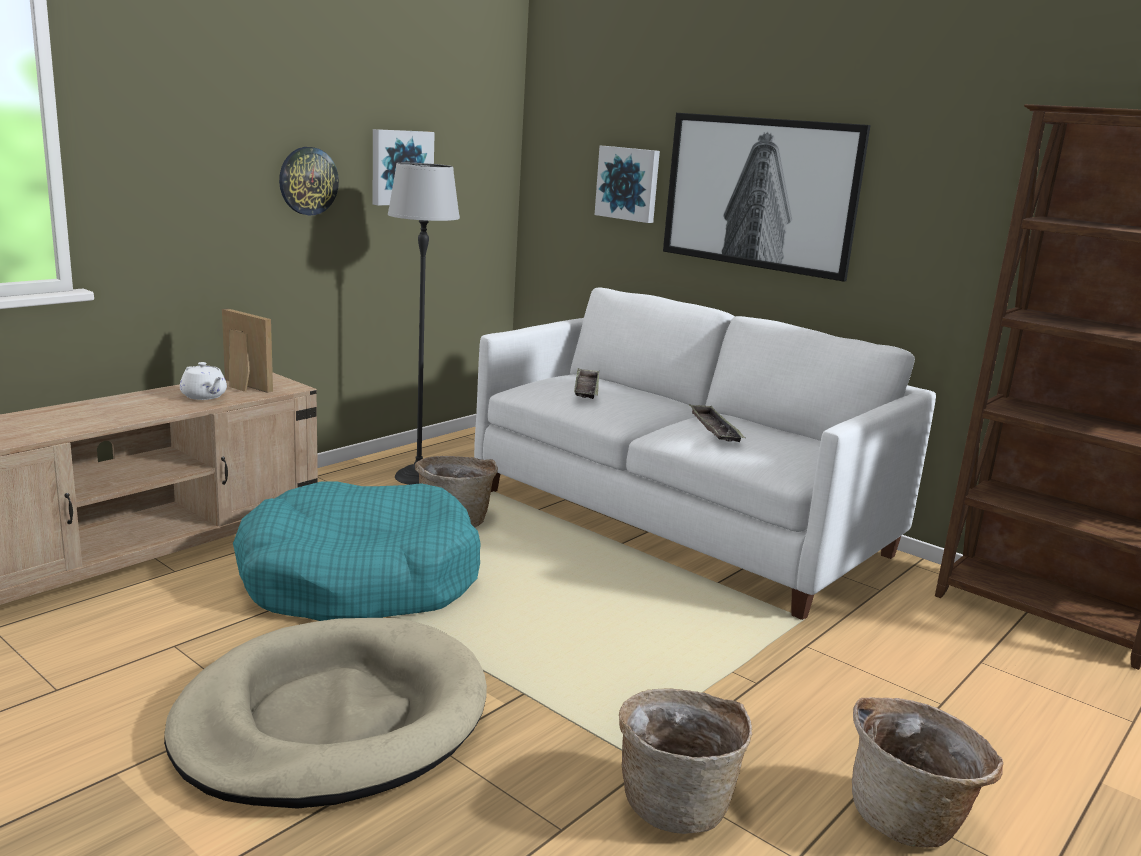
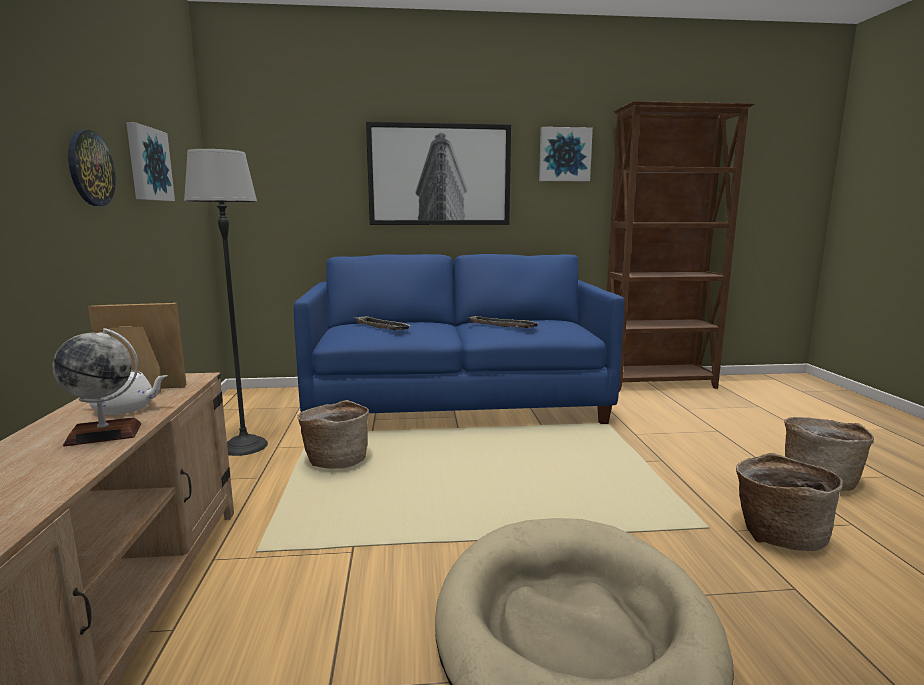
camera: 45 degrees left, 5 degrees down
turquoise dog bed [233,482,481,621] -> none
white sofa [474,287,936,620] -> blue sofa [294,254,624,424]
picture [595,146,660,223] -> picture moved to [539,127,593,181]
none -> globe [52,328,141,446]

